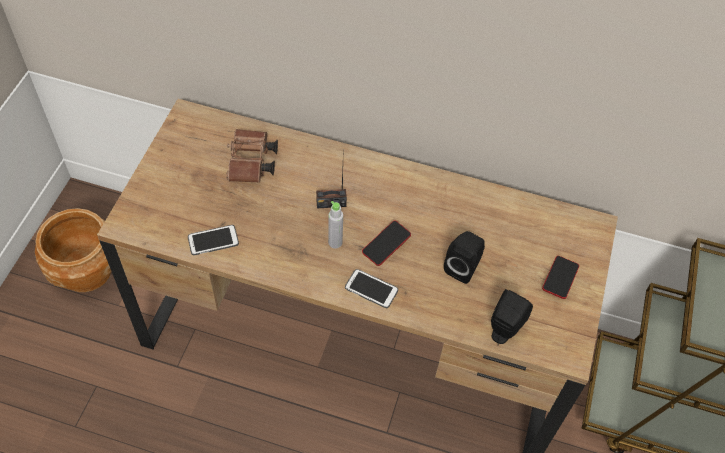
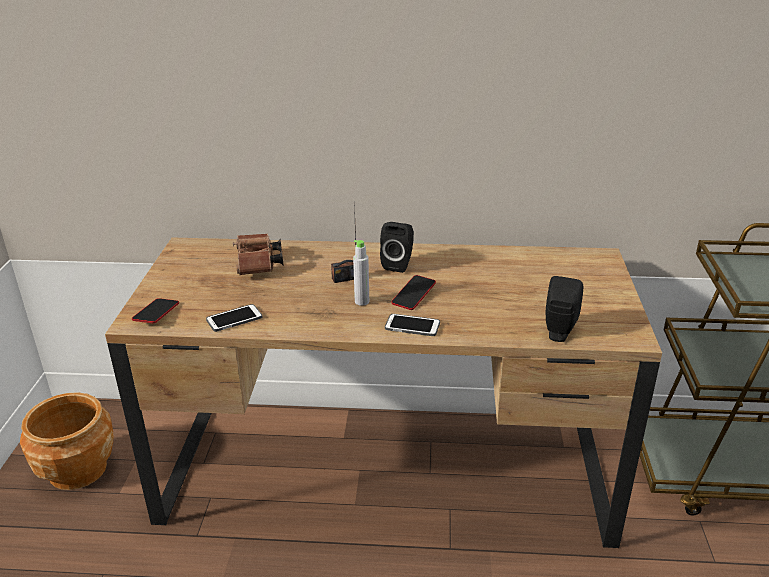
camera: 10 degrees left, 25 degrees down
black speaker [444,231,485,284] -> black speaker moved to [380,222,414,273]
phone [542,256,579,299] -> phone moved to [132,298,179,323]

